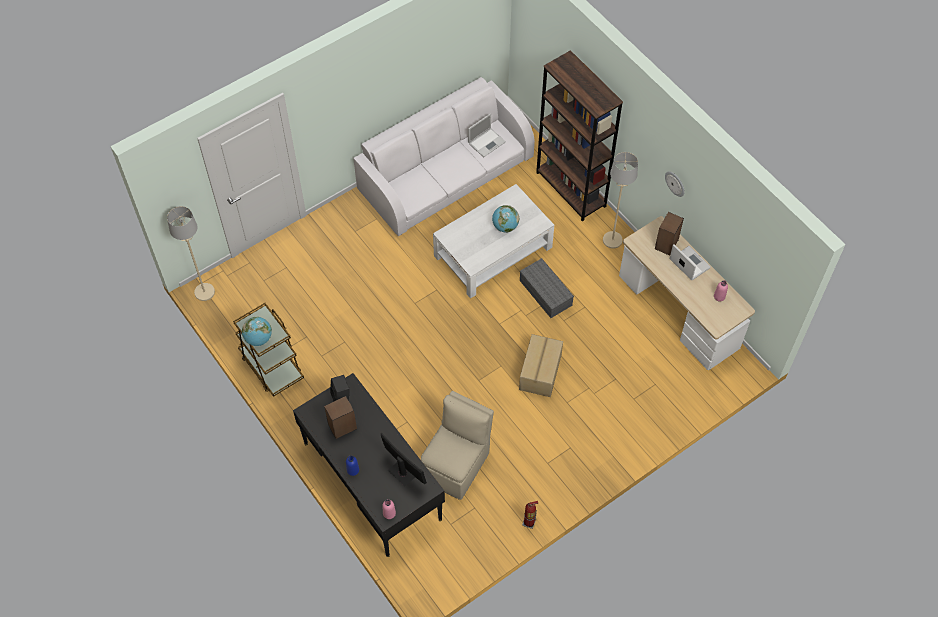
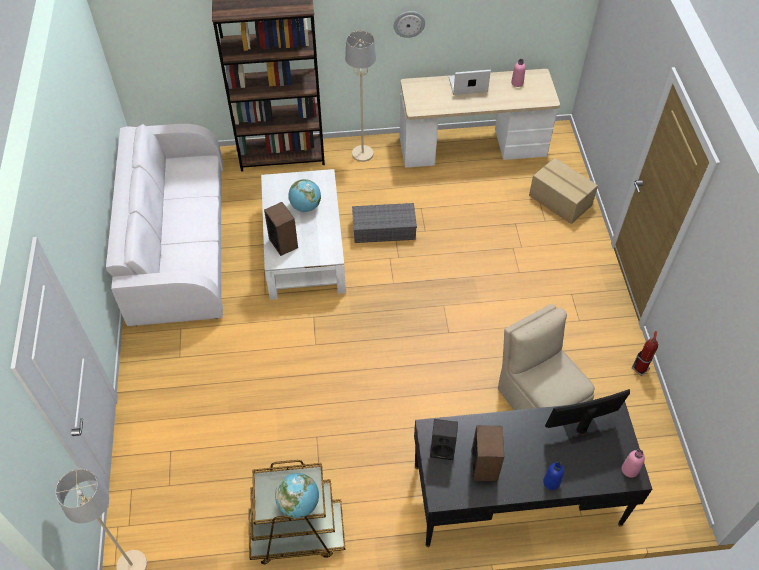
camera: 60 degrees left, 5 degrees down
laptop [468,113,506,157] -> none
cardboard box [519,334,563,397] -> cardboard box moved to [529,158,598,224]
speaker [655,212,684,256] -> speaker moved to [264,202,298,256]

